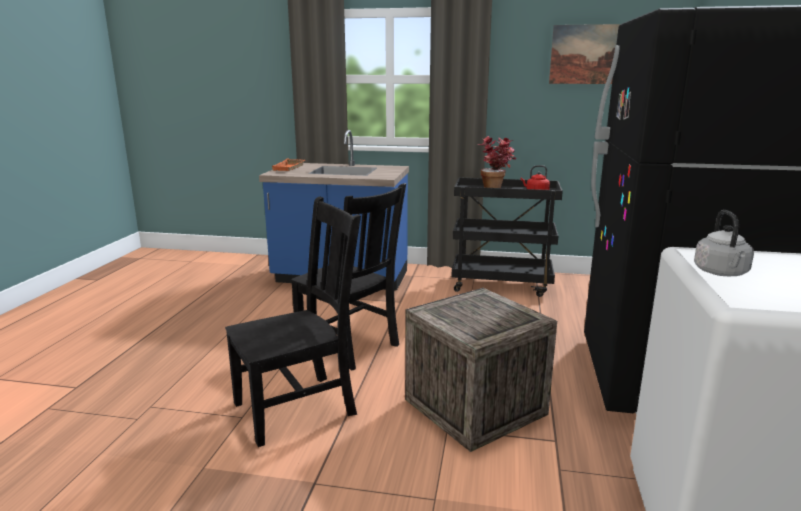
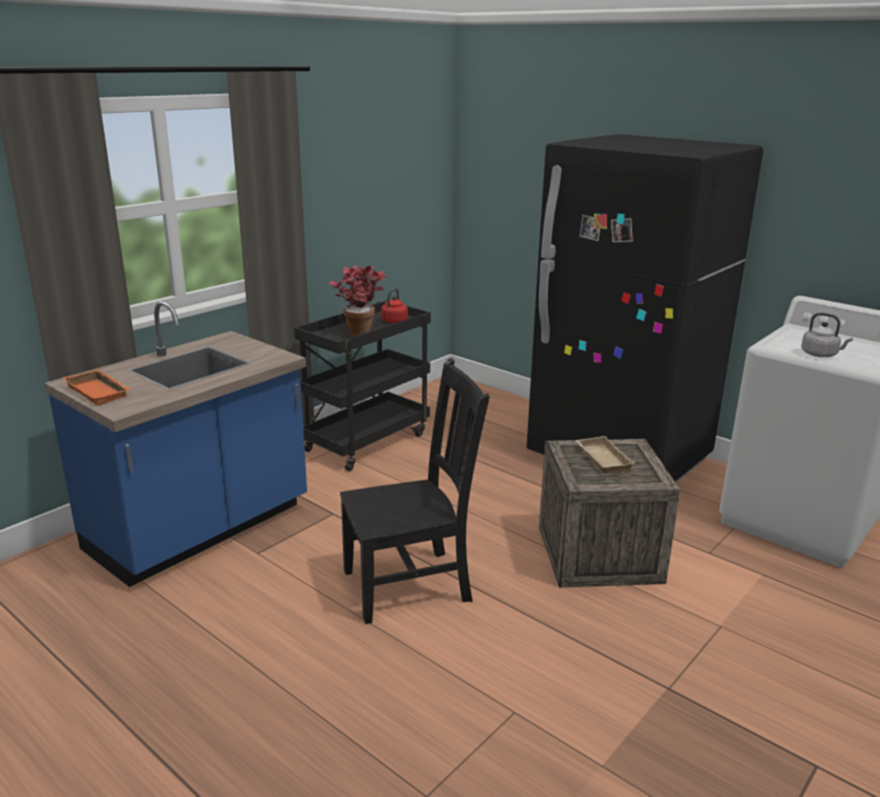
camera: 60 degrees left, 5 degrees up
black chair [225,196,361,447] -> none
picture [549,24,620,84] -> none
none -> beige tray [575,436,635,474]

